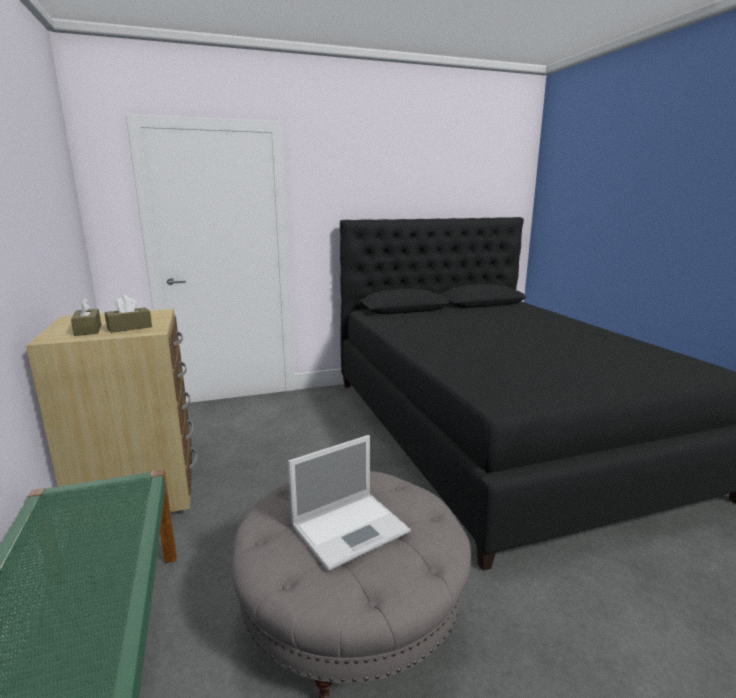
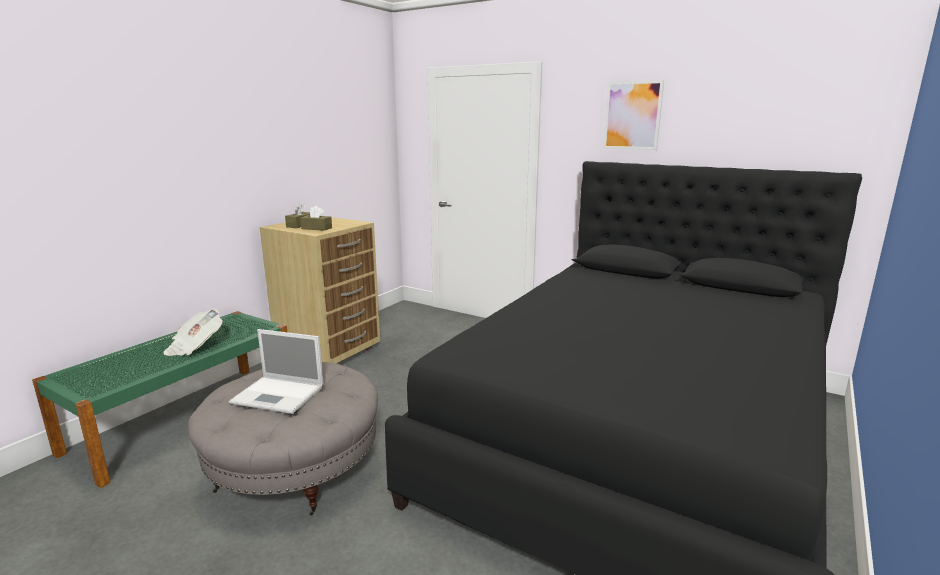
camera: 50 degrees right, 0 degrees up
none -> newspaper [163,309,223,356]
none -> picture [603,80,664,150]

